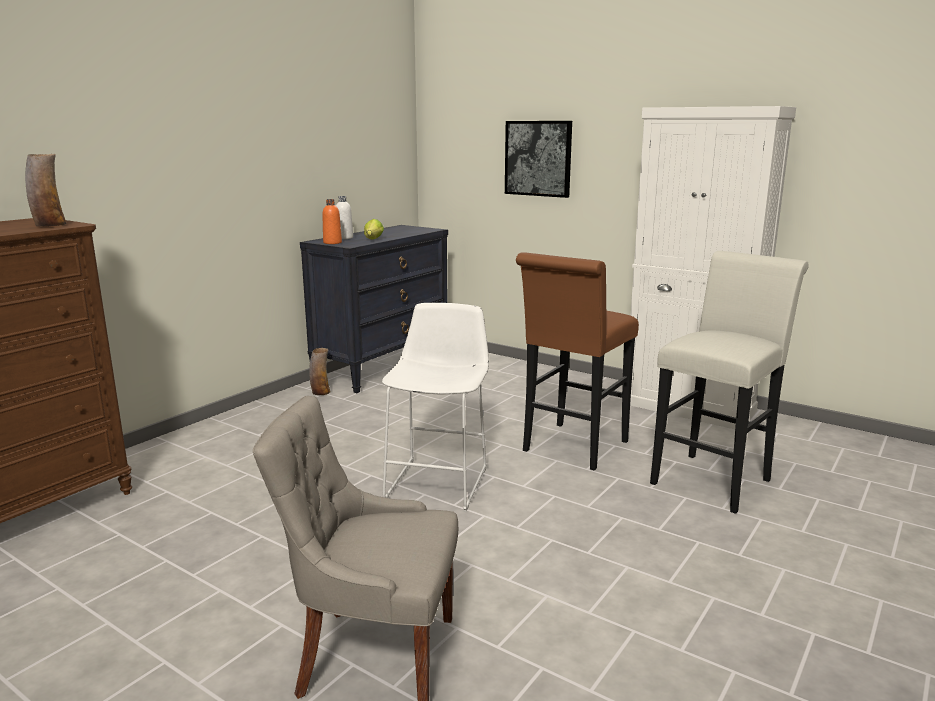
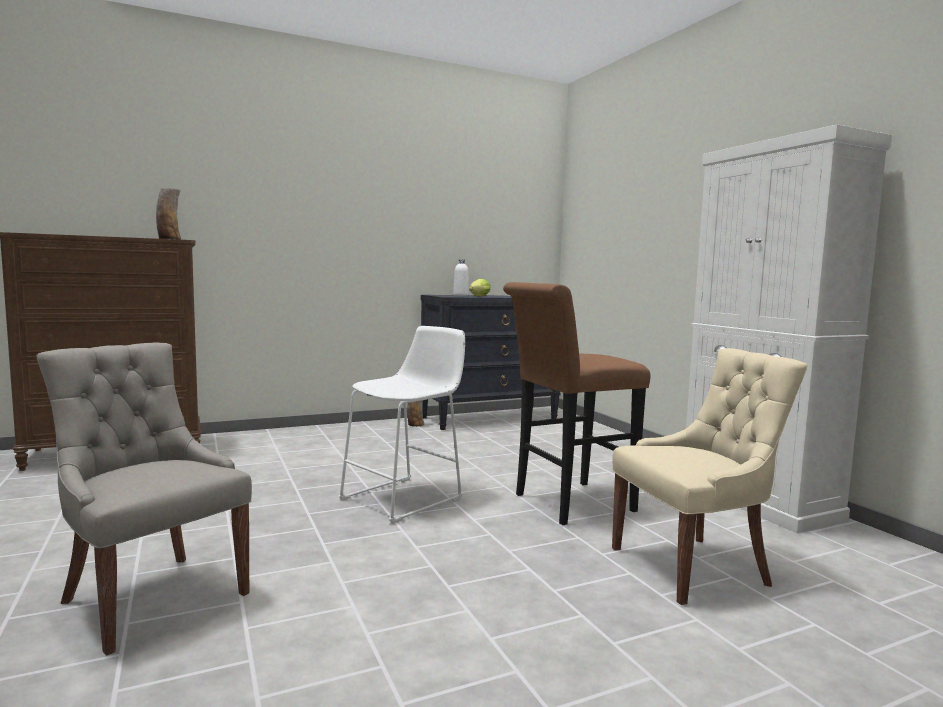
camera: 30 degrees right, 10 degrees down
orange bottle [322,199,342,244] -> none
picture [505,121,572,198] -> none
white stool [650,251,809,514] -> beige chair [612,348,808,605]

